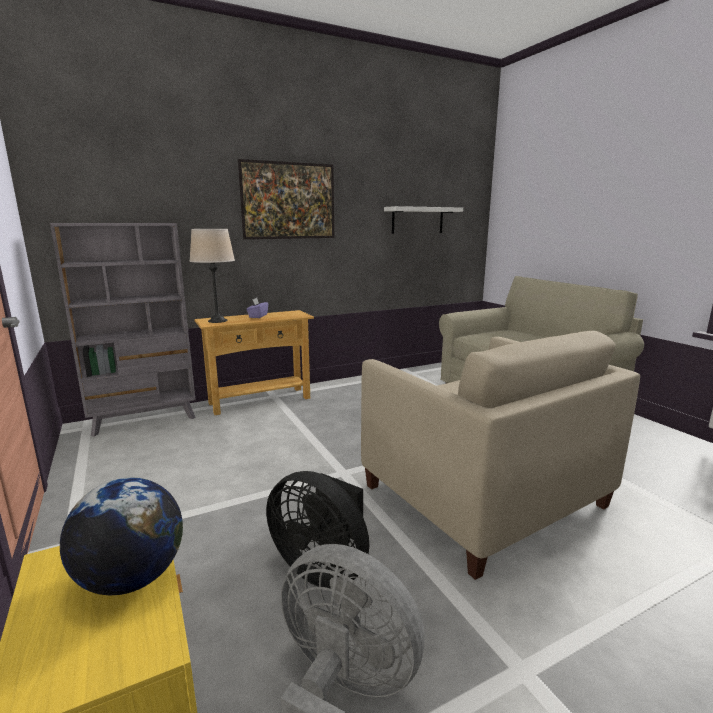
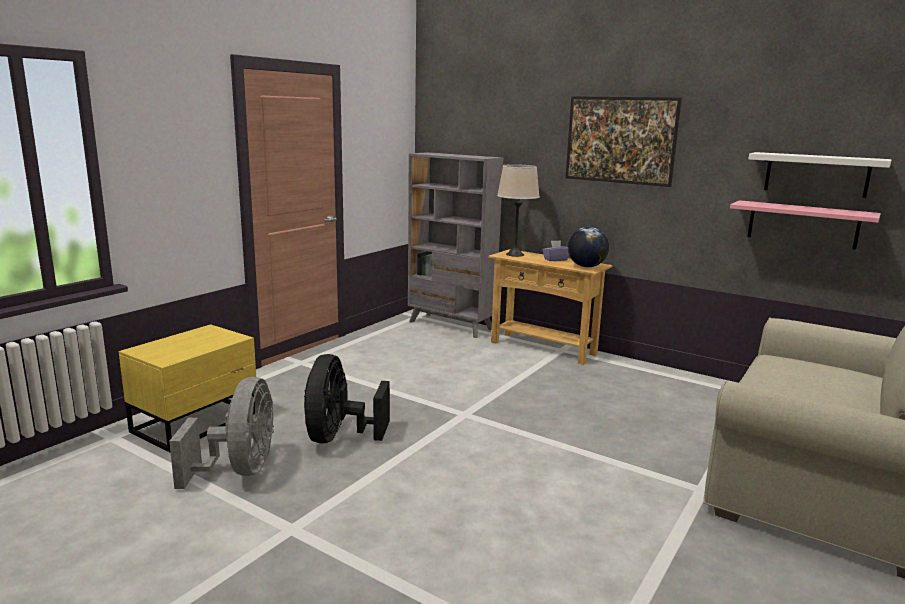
camera: 60 degrees right, 0 degrees up
globe [60,478,183,596] -> globe moved to [568,227,609,267]
beige armchair [361,331,640,580] -> none
none -> pink shelf [730,200,881,250]

